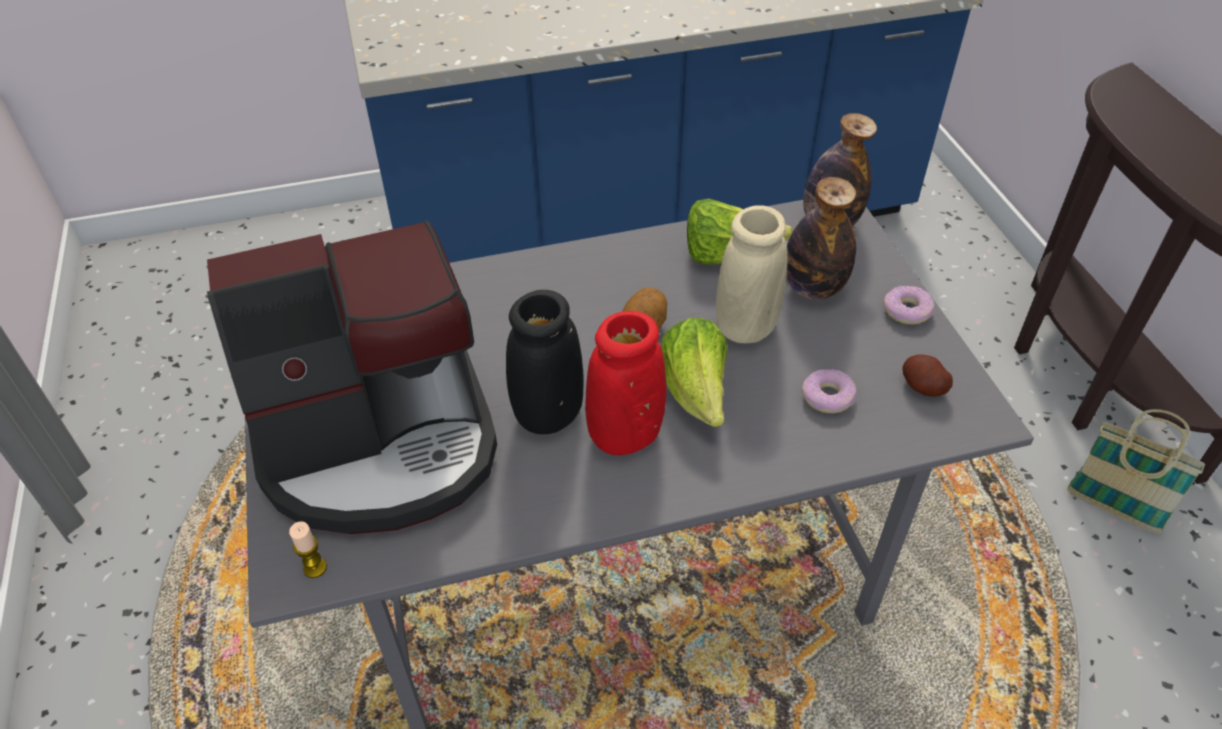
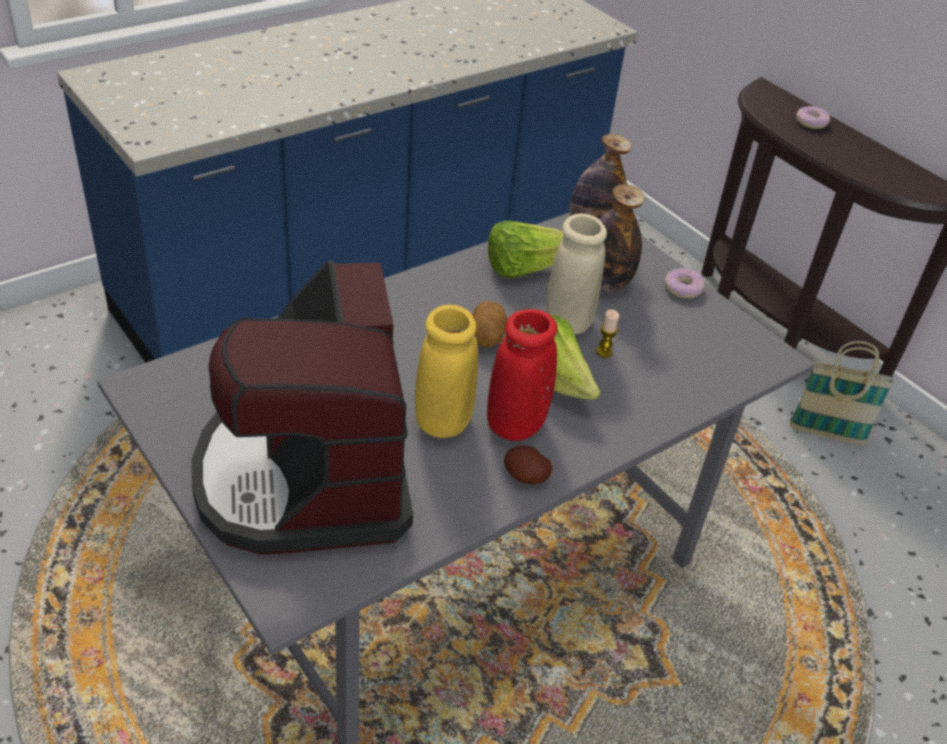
camera: 25 degrees left, 5 degrees down
coffee machine [207,221,497,534] -> coffee machine turned 120 degrees clockwise [191,260,413,555]
candle [289,521,327,578] -> candle moved to [596,309,619,358]
black vase [506,290,584,434] -> yellow vase [415,305,478,438]
donut [802,369,856,413] -> donut moved to [796,106,830,129]
potato [902,354,953,397] -> potato moved to [504,446,552,484]

